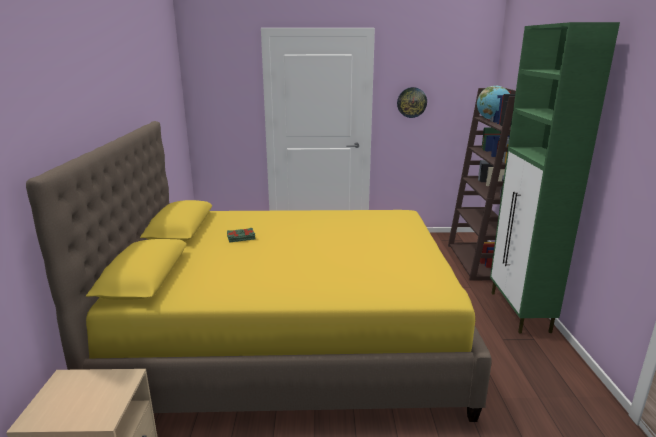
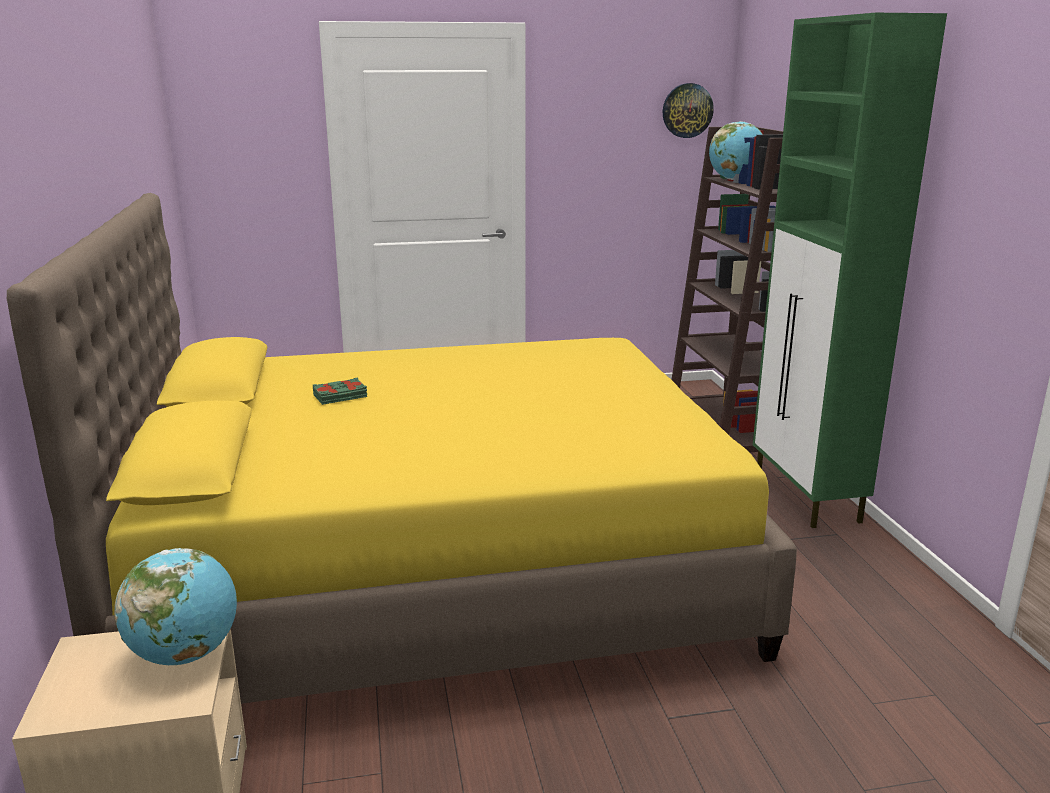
camera: 10 degrees left, 0 degrees up
wall clock [397,87,427,118] -> wall clock moved to [663,83,714,138]
none -> globe [114,548,237,665]

